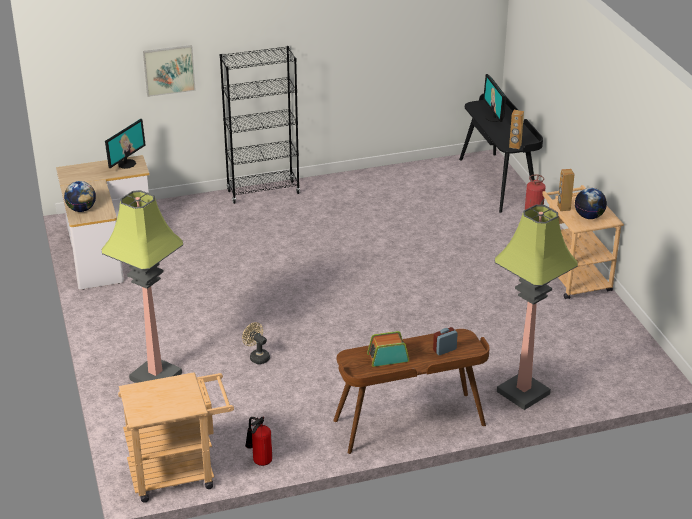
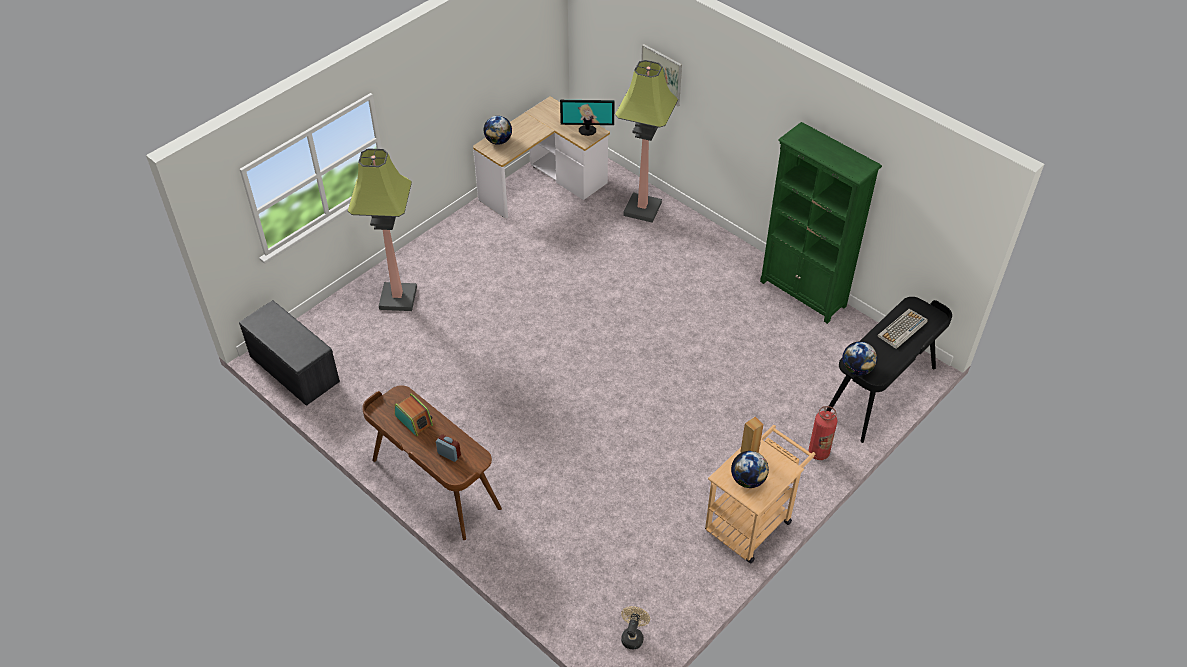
camera: 60 degrees right, 15 degrees up
beige cart [118,372,234,503] -> grey bench [239,300,340,406]
black bookcase [220,46,300,204] -> none
beige fan [242,322,270,364] -> beige fan moved to [621,606,650,649]
fire extinguisher [245,416,272,466] -> none
monitor [483,74,506,122] -> keyboard [877,309,928,349]
floor lamp [495,205,578,410] -> floor lamp moved to [615,60,678,223]
brown speaker [509,110,524,149] -> globe [842,341,877,375]
none -> green bookcase [760,122,882,324]

